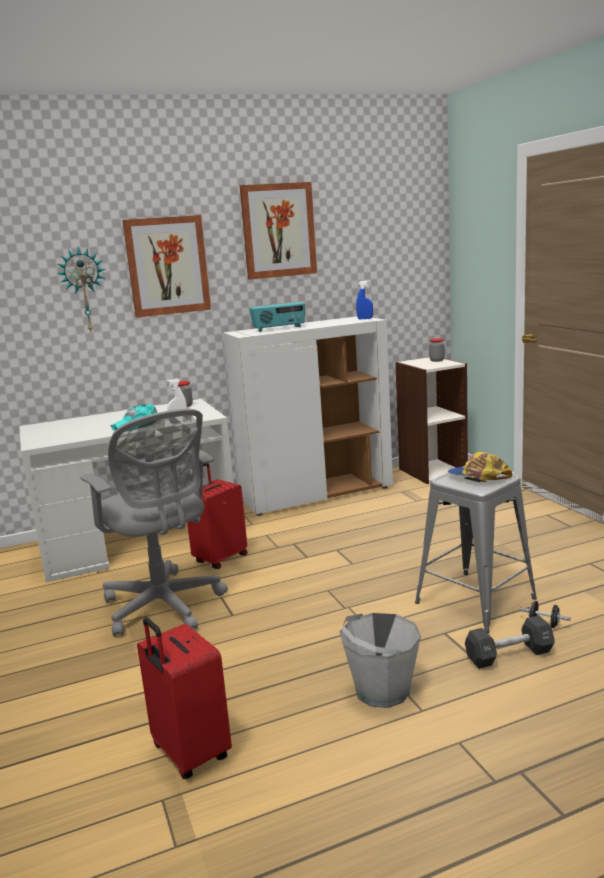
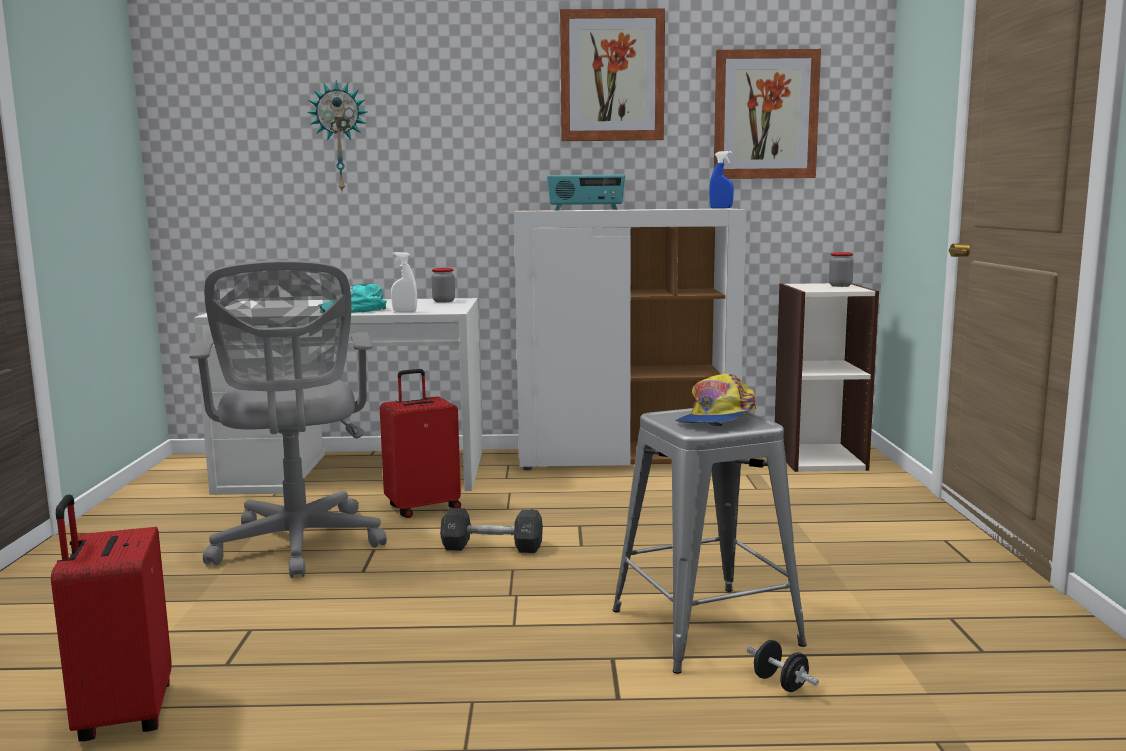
camera: 20 degrees right, 5 degrees down
picture [122,215,211,318] -> picture moved to [714,49,821,179]
grey bucket [340,613,421,708] -> none
cap [448,452,512,480] -> cap turned 120 degrees counterclockwise [676,373,756,423]
black dumbbell [465,615,555,669] -> black dumbbell moved to [440,508,543,553]

